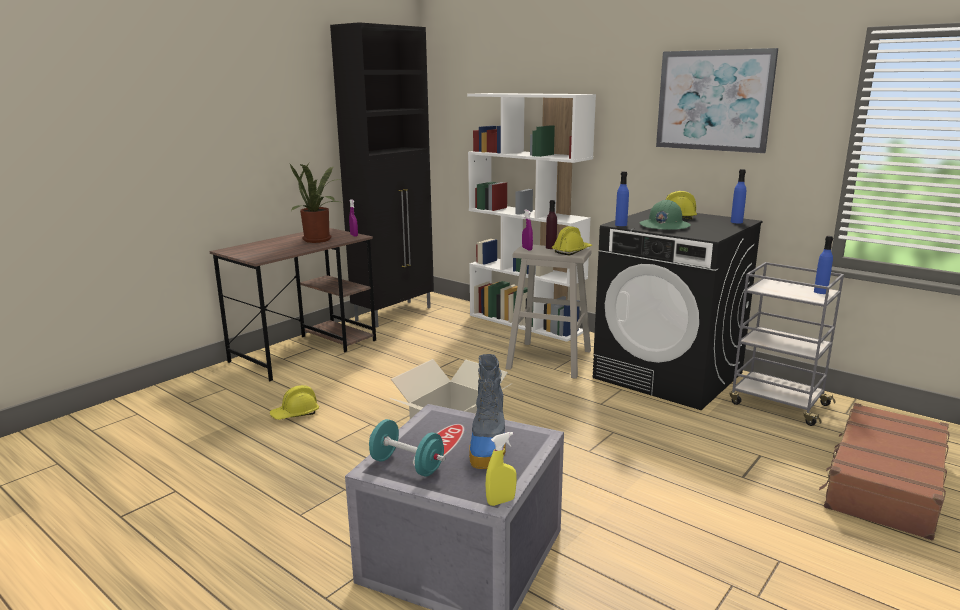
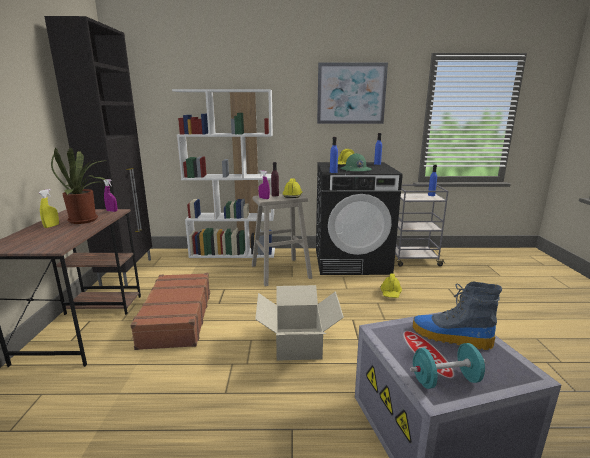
camera: 40 degrees left, 0 degrees up
yellow hard hat [270,385,319,420] -> yellow hard hat moved to [380,273,402,298]
boot [469,354,506,469] -> boot turned 150 degrees clockwise [412,282,502,350]
yellow spray bottle [486,432,517,506] -> yellow spray bottle moved to [39,189,59,228]
brown suitcase [819,403,949,541] -> brown suitcase moved to [130,273,210,350]

